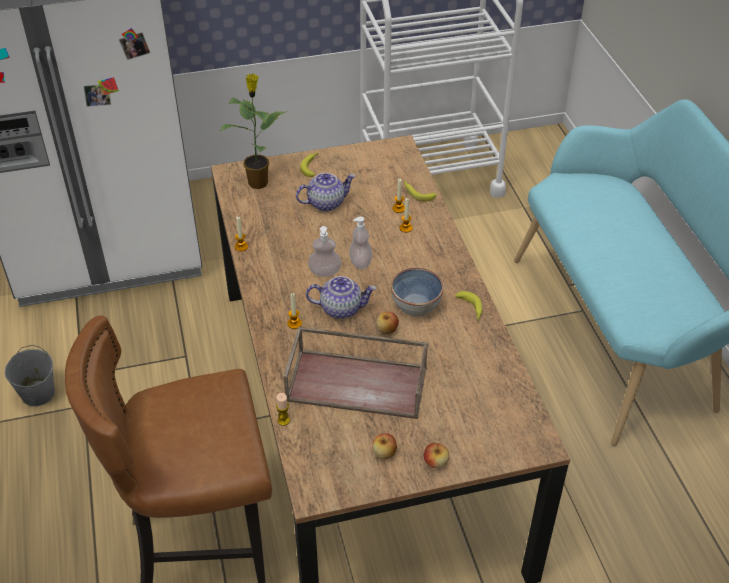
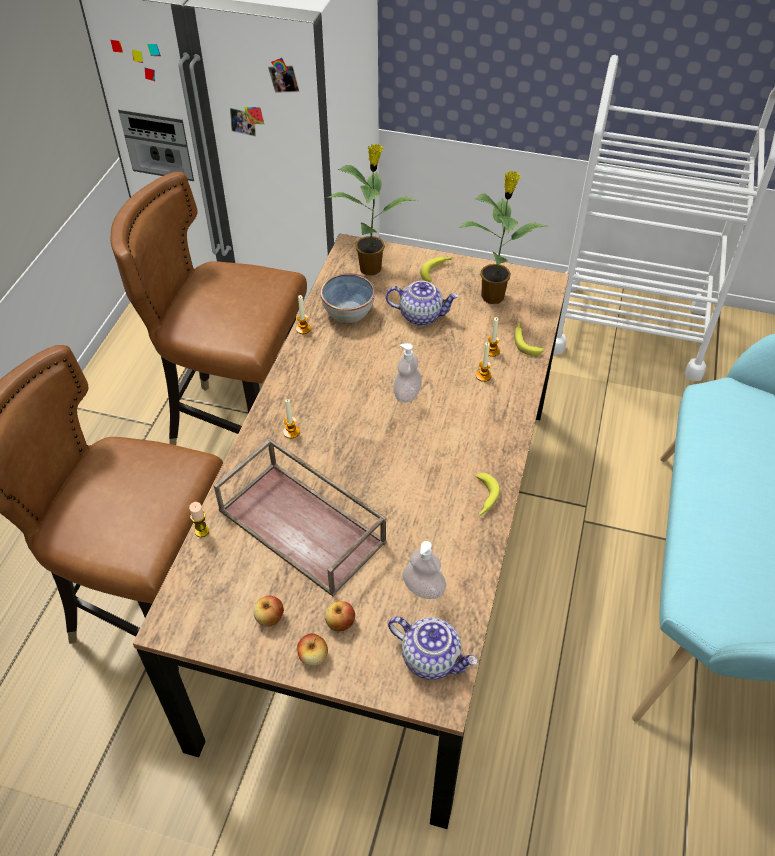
camera: 30 degrees right, 5 degrees up
grey bucket [5,345,55,406] -> none
teapot [306,276,376,319] -> teapot moved to [388,616,478,680]
soap dispenser [308,226,342,277] -> soap dispenser moved to [402,541,447,599]
apple [376,312,399,334] -> apple moved to [325,601,355,631]
bowl [391,268,444,317] -> bowl moved to [320,273,375,323]
none -> brown chair [111,172,307,445]
none -> potted plant [458,171,546,304]

